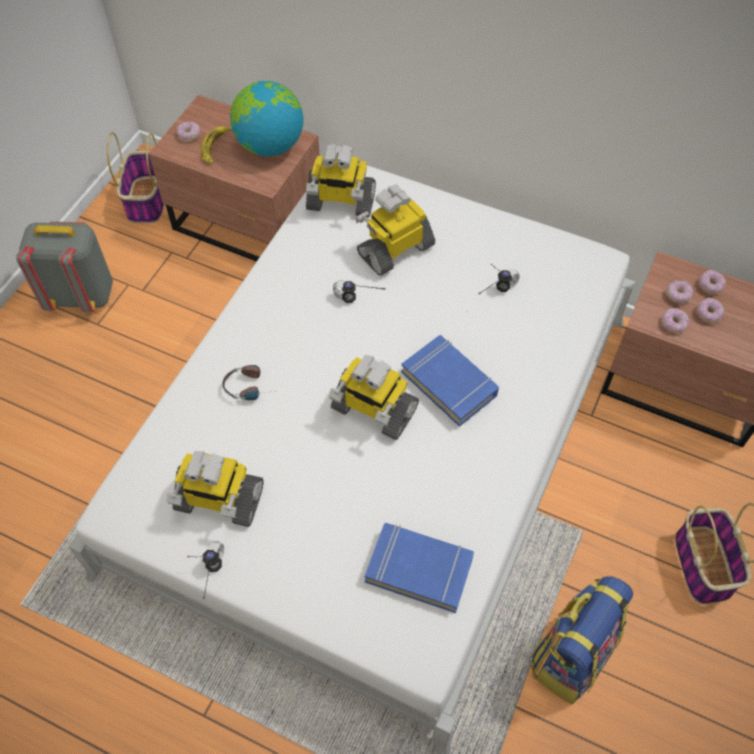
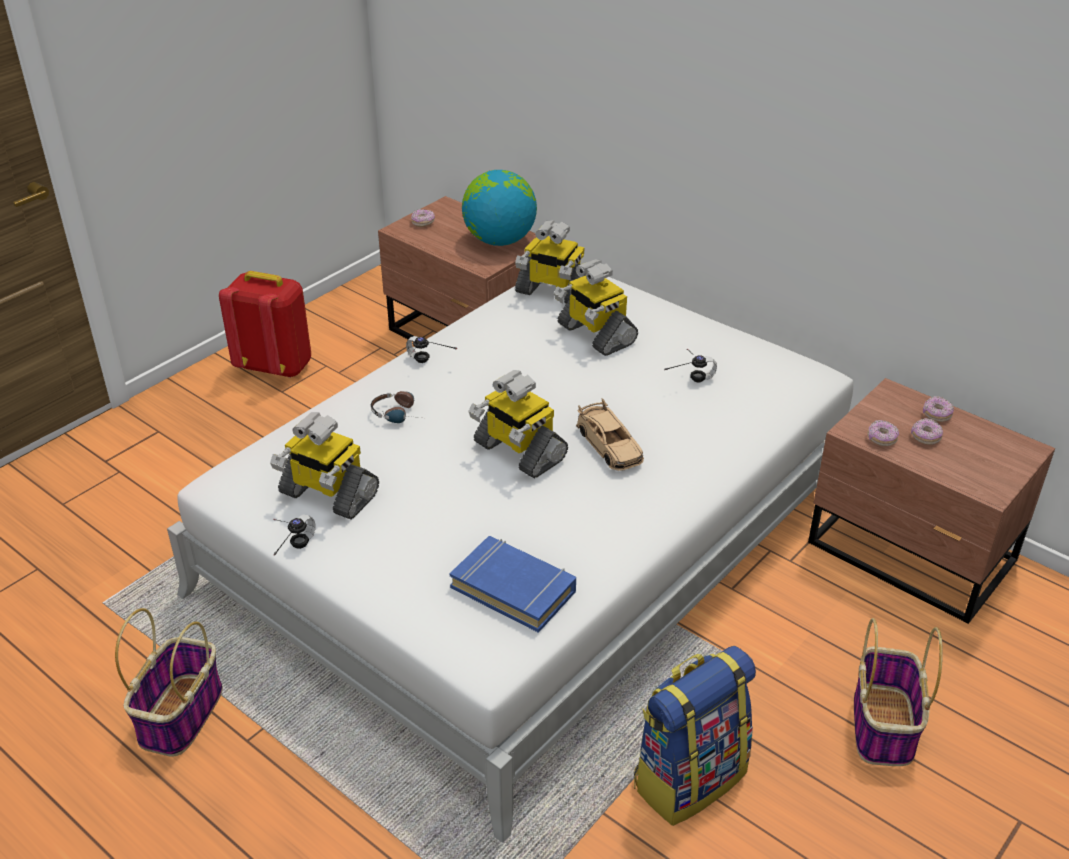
camera: 15 degrees right, 20 degrees down
grey backpack [16,222,113,312] -> red backpack [219,271,311,378]
basket [107,132,164,223] -> basket moved to [115,608,223,757]
banana [201,127,232,164] -> none
headphones [333,280,386,303] -> headphones moved to [406,336,457,363]
toy robot [355,184,435,276] -> toy robot turned 105 degrees counterclockwise [554,259,638,356]
blue book [401,335,499,427] -> beige toy car [576,398,644,471]
donut [666,280,693,303] -> none

